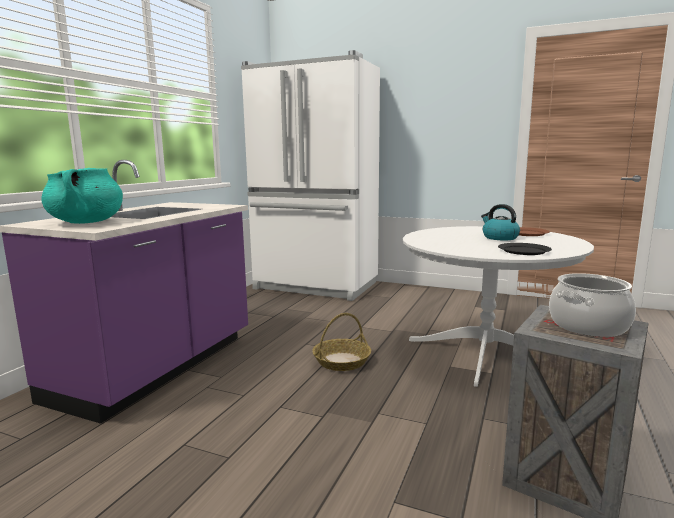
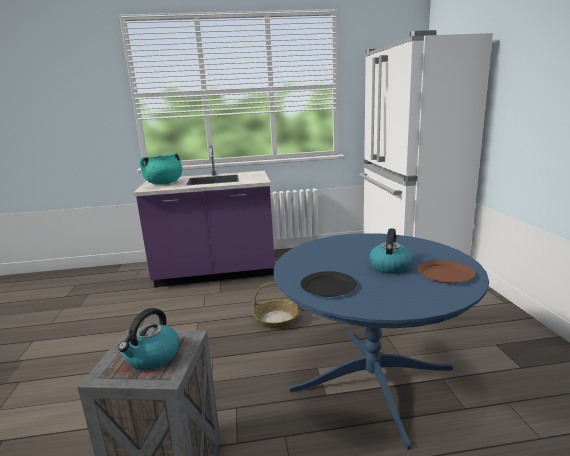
camera: 60 degrees right, 5 degrees up
white dining table [403,226,594,387] -> blue dining table [274,233,489,450]
cooking pot [549,273,636,337] -> kettle [118,308,179,370]

